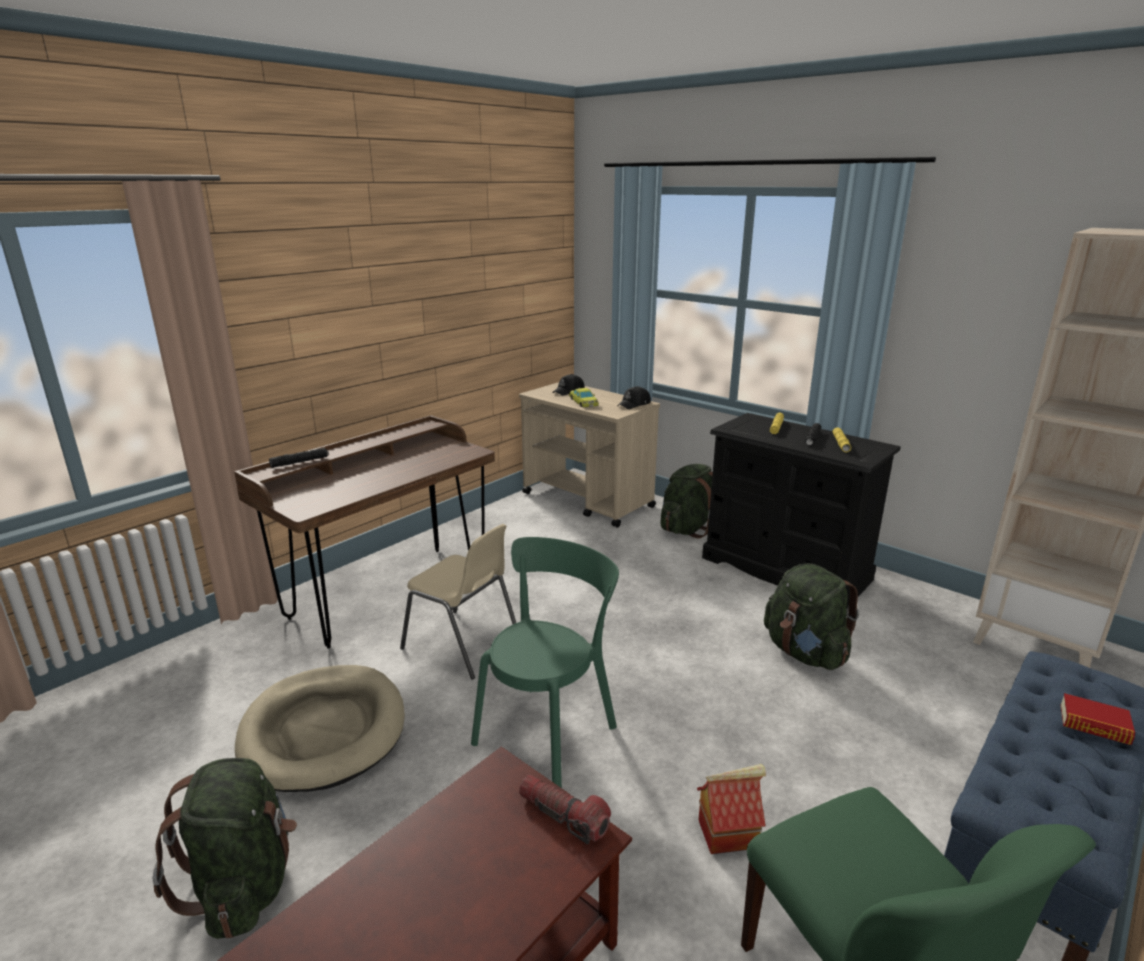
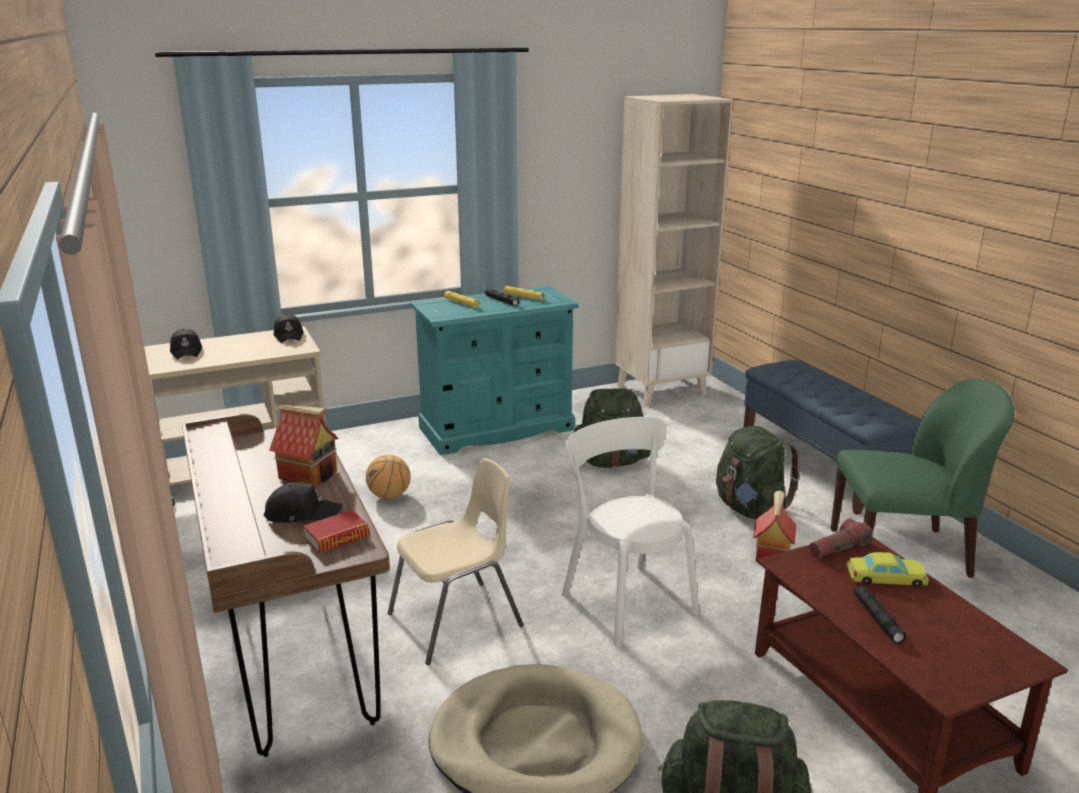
camera: 65 degrees left, 0 degrees up
black flashlight [269,448,329,468] -> black flashlight moved to [853,586,906,644]
green chair [471,537,619,788] -> white chair [561,417,699,647]
yellow toy car [569,388,599,407] -> yellow toy car moved to [846,552,929,587]
green backpack [660,464,713,538] -> green backpack moved to [716,426,801,519]
black dresser [702,413,901,608] -> turquoise dresser [410,286,579,455]
book [1060,693,1135,745] -> book moved to [303,510,369,553]
none -> black cap [264,482,342,522]
none -> toy house [269,405,338,487]
none -> basketball [366,455,411,499]

